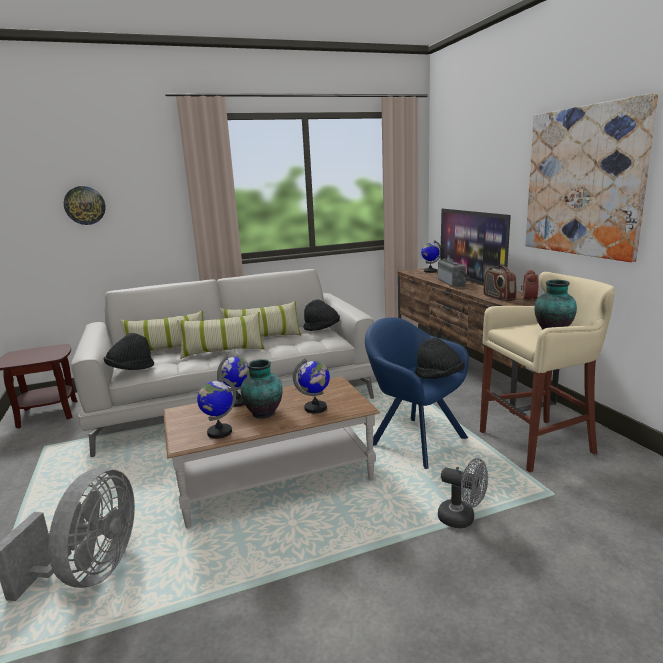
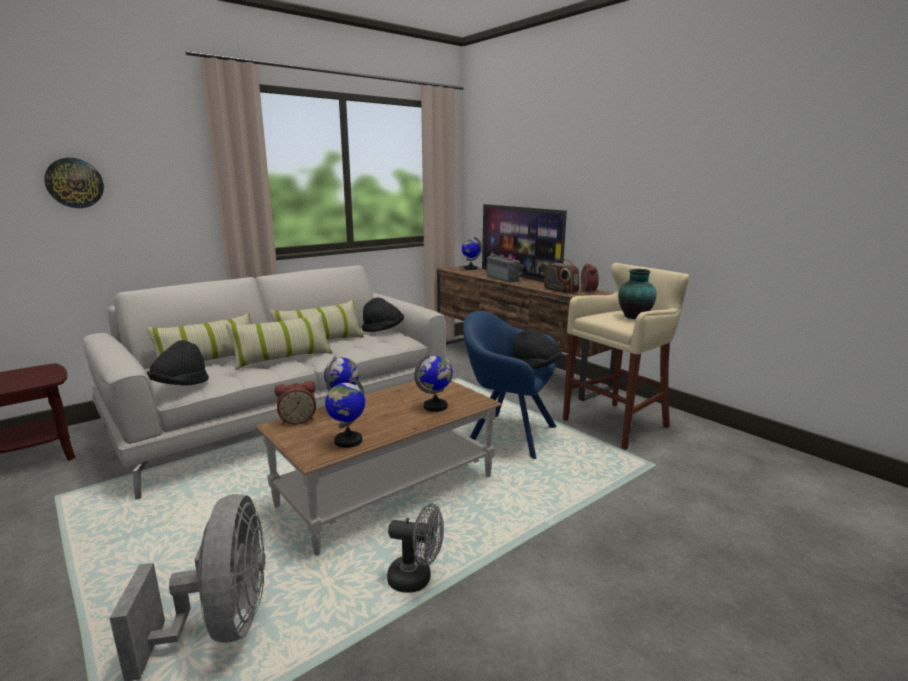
camera: 20 degrees left, 0 degrees up
vase [241,359,283,419] -> none
grey fan [438,458,488,528] -> grey fan moved to [387,504,444,593]
picture [525,93,658,262] -> none
none -> alarm clock [274,381,316,425]

